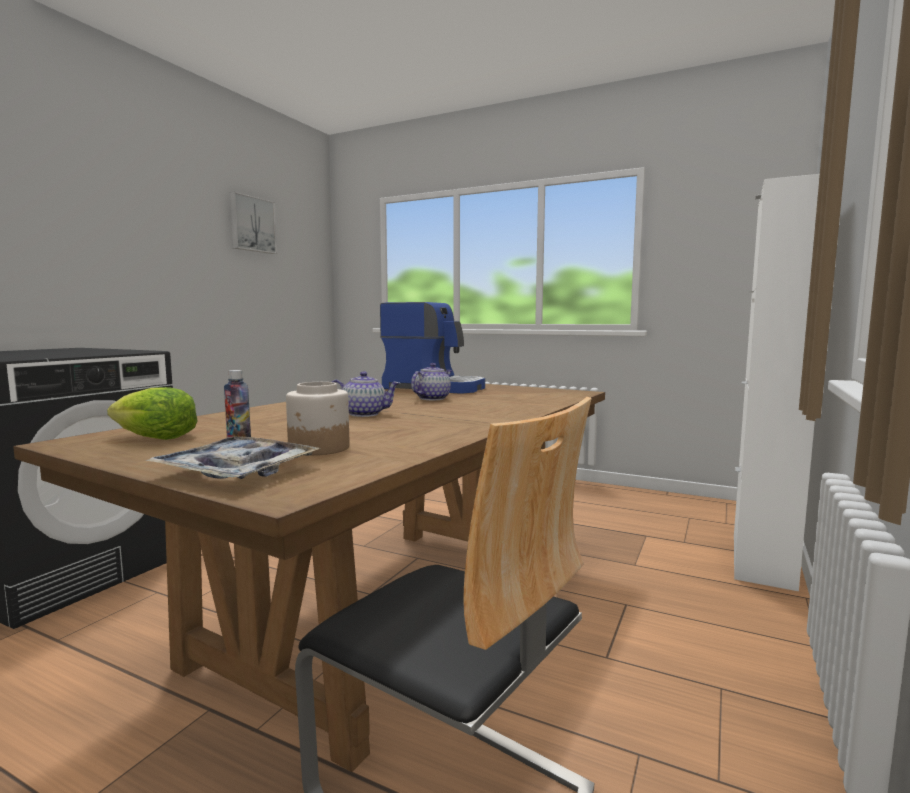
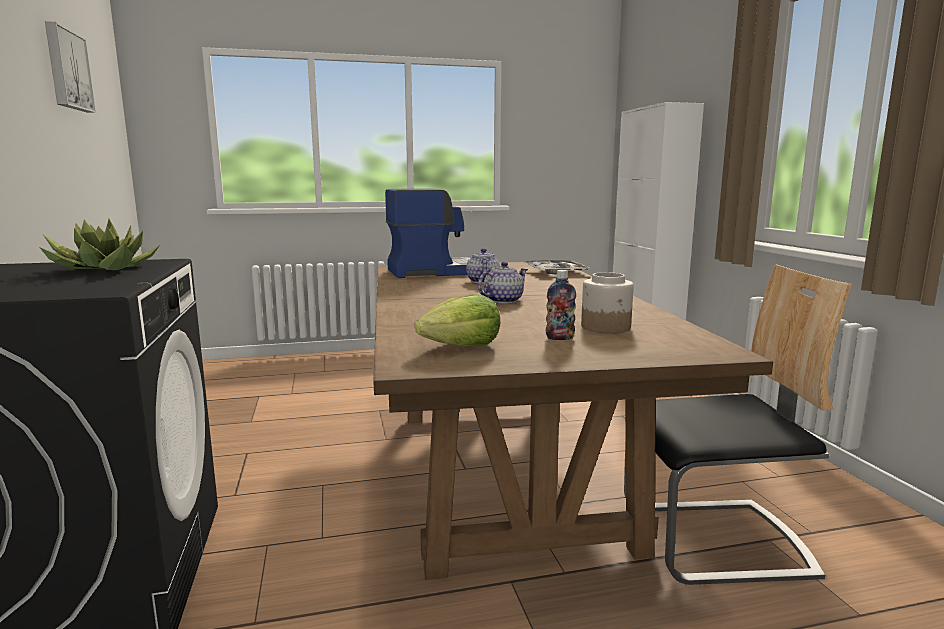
camera: 40 degrees left, 5 degrees up
tray [146,436,321,479] -> tray moved to [523,260,590,275]
none -> potted plant [39,219,161,270]

